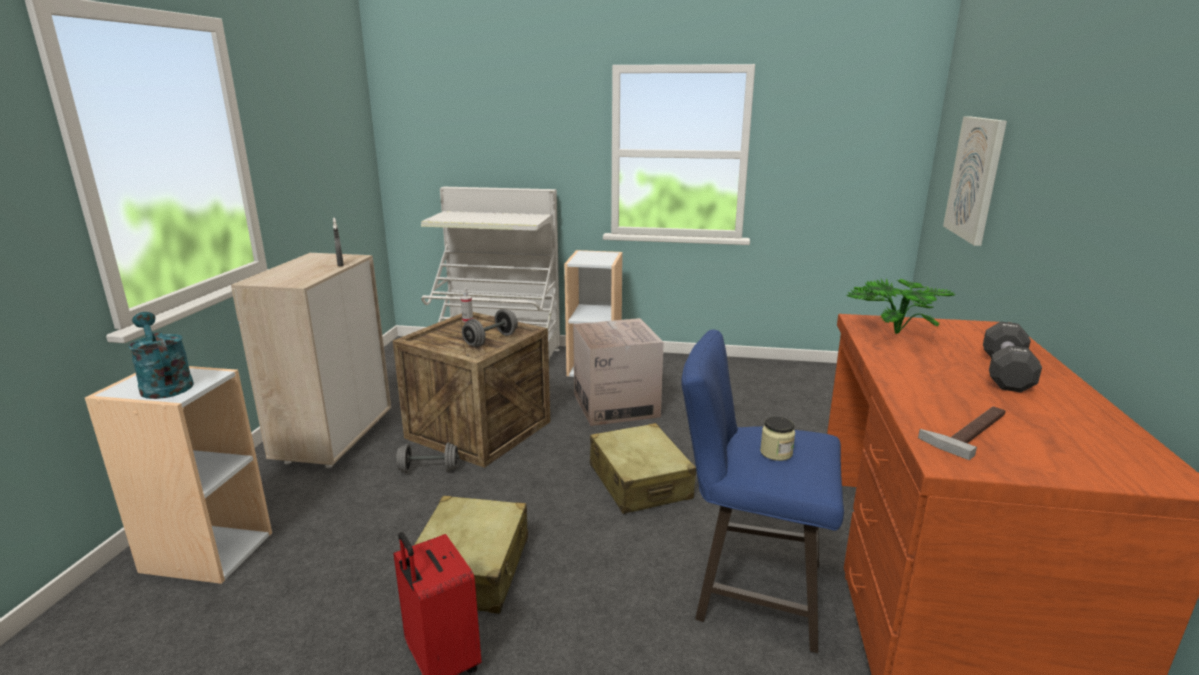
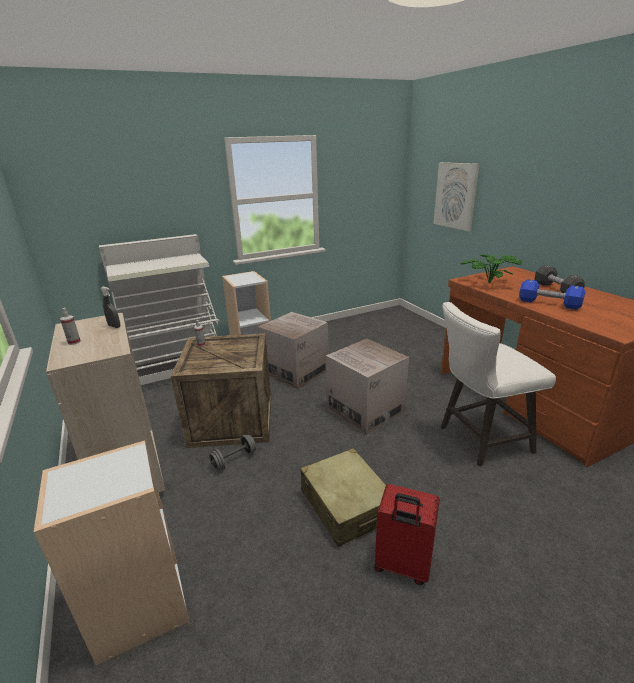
camera: 35 degrees left, 5 degrees up
turquoise watering can [128,312,194,399] -> none
grey dumbbell [462,309,518,347] -> none
beige suitcase [590,423,696,514] -> cardboard box [326,339,409,435]
blue stool [681,329,844,653] -> white stool [441,302,556,466]
jar [760,417,795,461] -> none
hammer [918,407,1005,460] -> none
none -> spray bottle [60,308,81,345]
none -> blue dumbbell [519,279,586,310]

